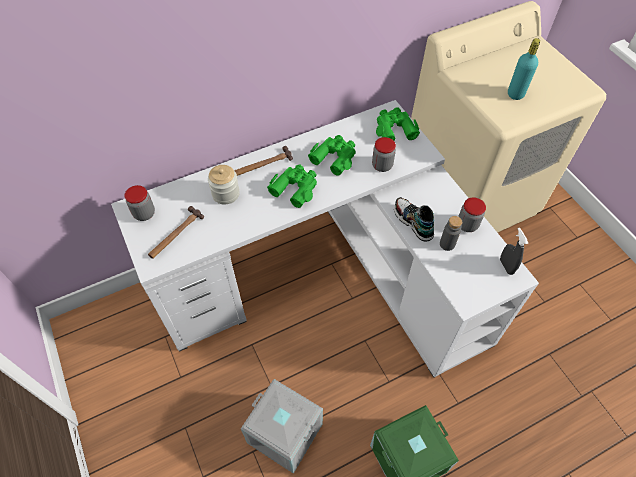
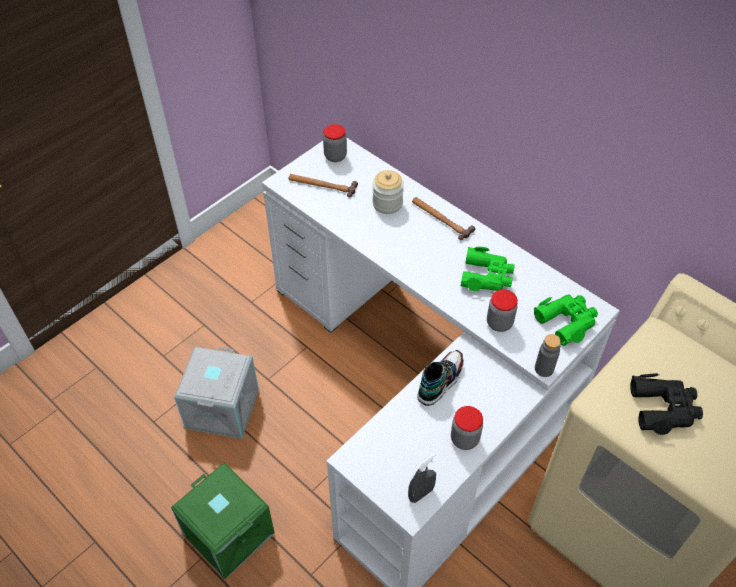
camera: 70 degrees right, 5 degrees down
green binoculars [267,164,317,208] -> none
grey bottle [440,216,462,251] -> grey bottle moved to [535,334,561,377]
turquoise bottle [508,38,540,100] -> black binoculars [630,373,703,435]

